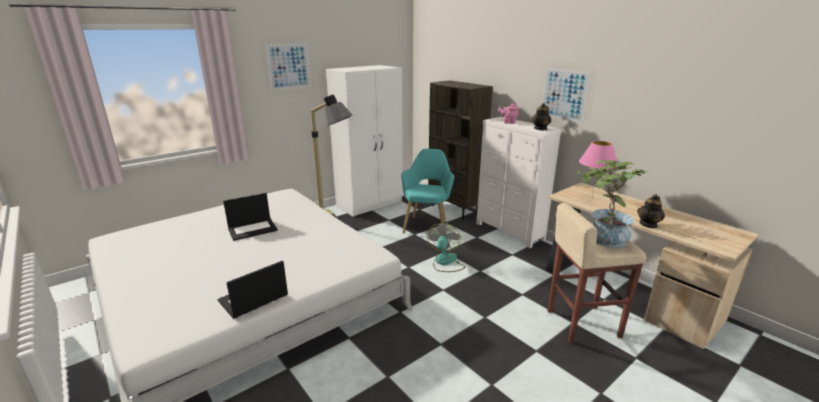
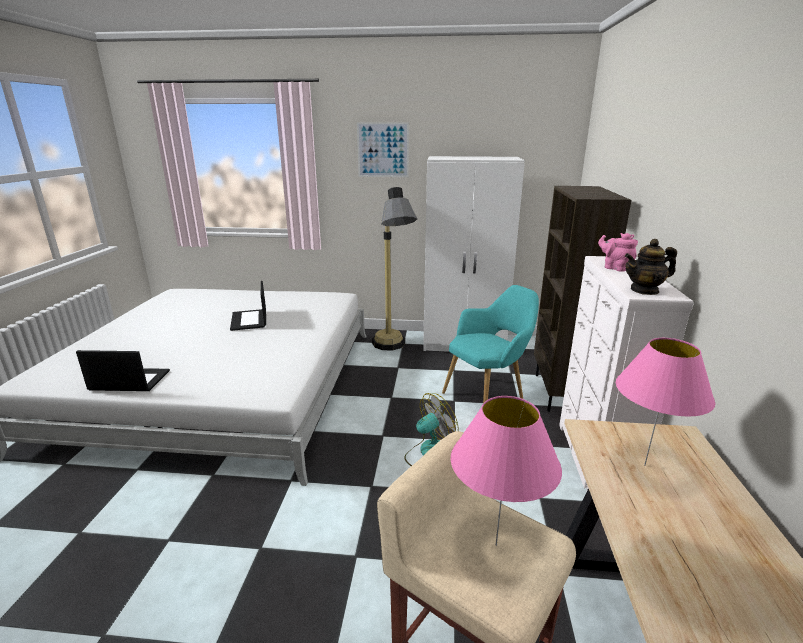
camera: 45 degrees right, 0 degrees up
laptop [223,193,278,241] -> laptop turned 60 degrees clockwise [230,281,266,331]
picture [542,68,591,123] -> none
potted plant [576,159,648,248] -> pink table lamp [451,396,562,546]
teapot [637,194,665,229] -> none

